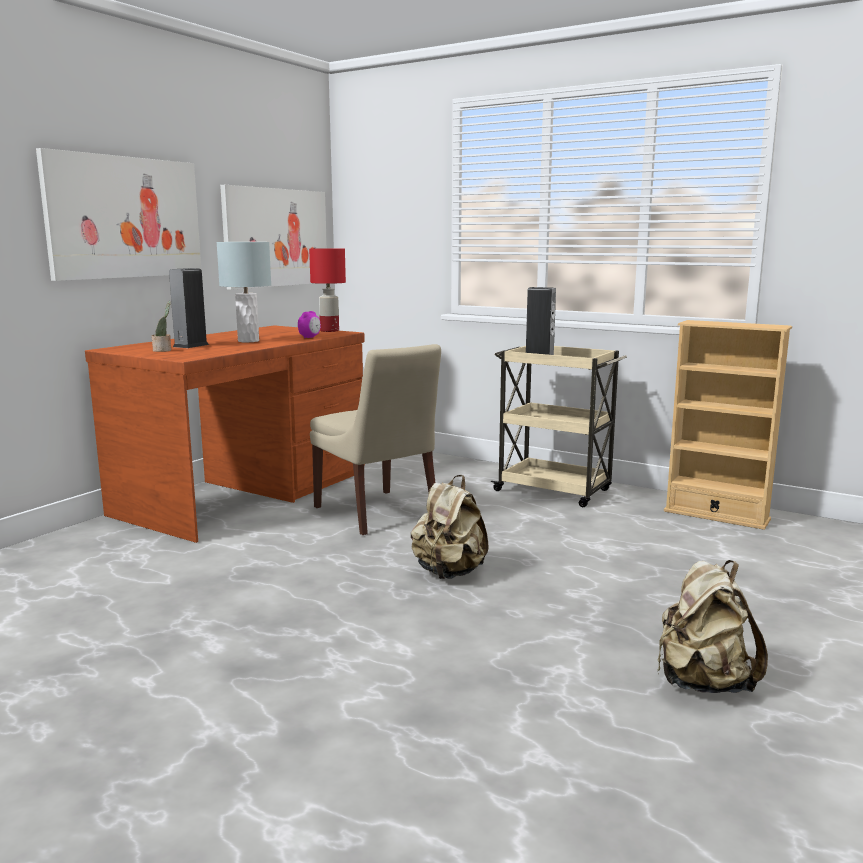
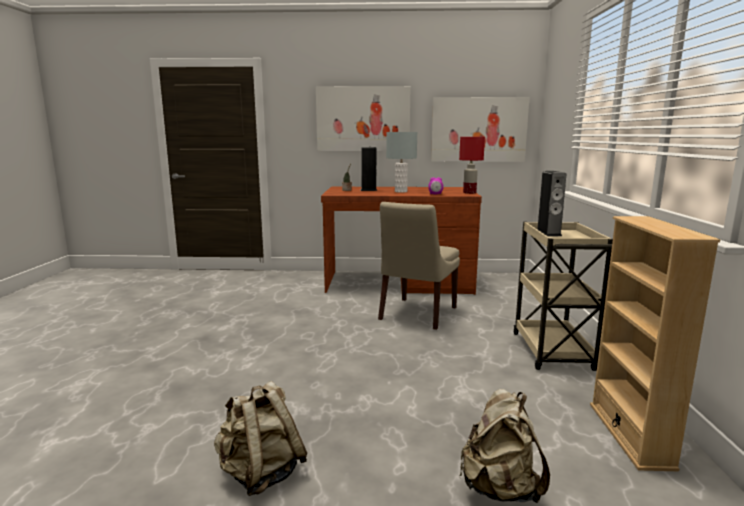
camera: 60 degrees right, 0 degrees up
beige backpack [411,475,489,579] -> beige backpack moved to [460,389,550,503]

